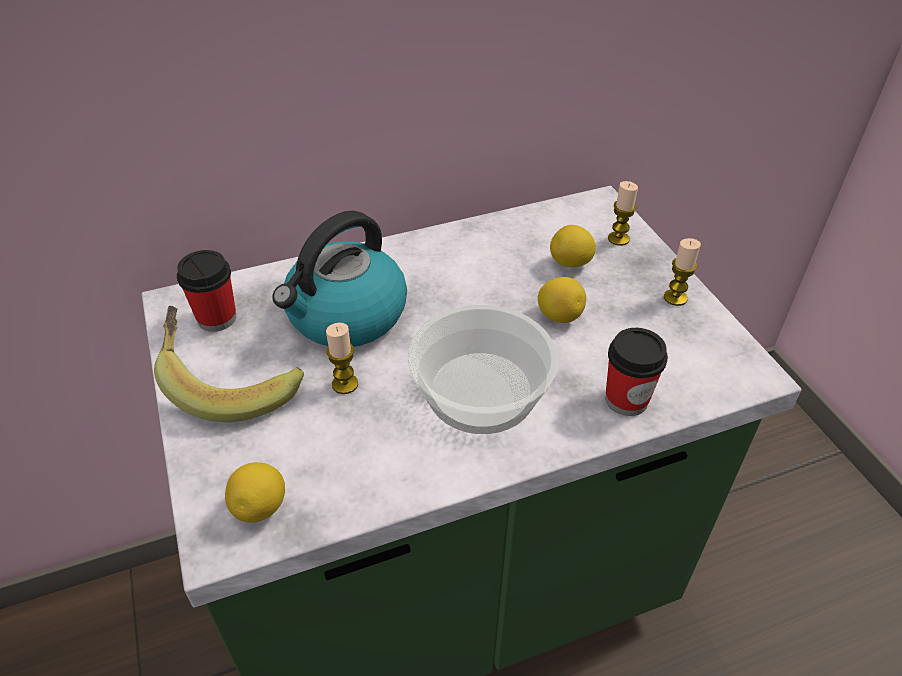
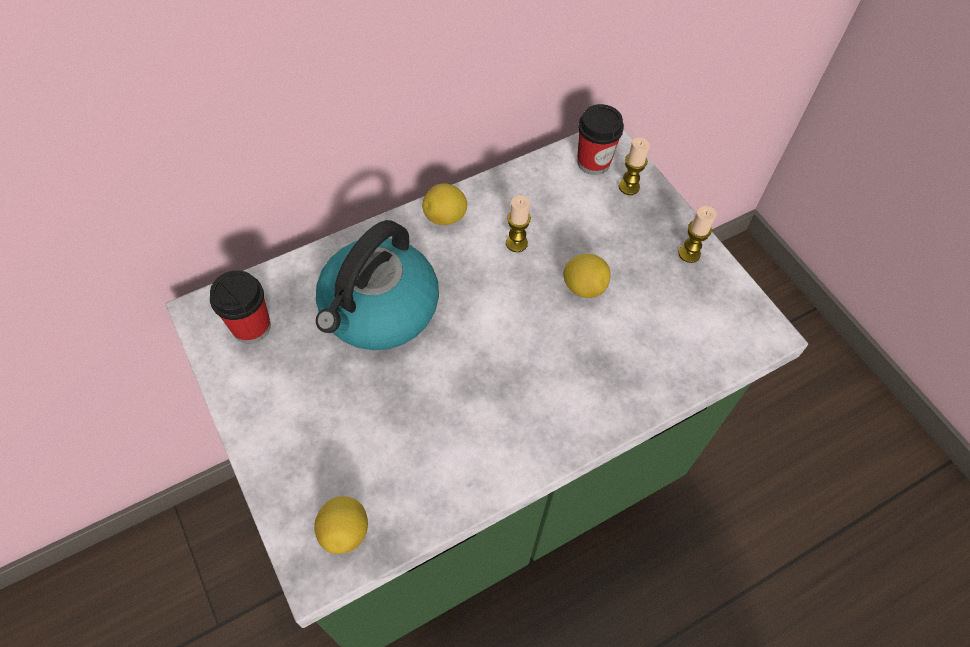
camera: 10 degrees left, 15 degrees up
banana [154,306,304,422] -> none
candle [326,323,358,394] -> candle moved to [506,195,531,252]
bowl [408,305,558,434] -> none
lemon [550,225,596,267] -> lemon moved to [422,183,467,225]
cup [606,328,668,416] -> cup moved to [577,104,624,175]

